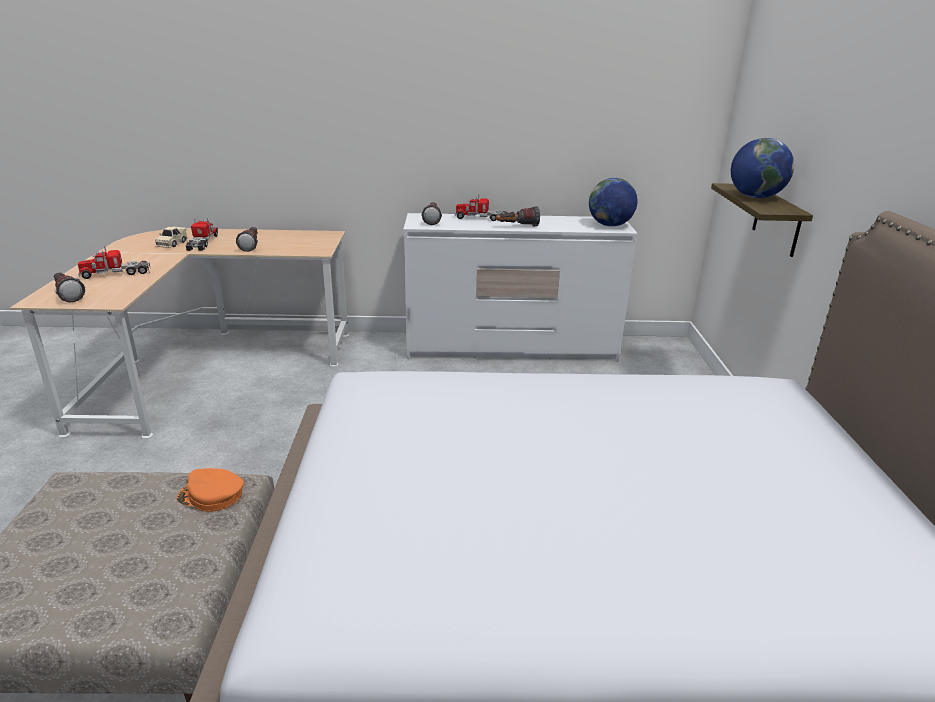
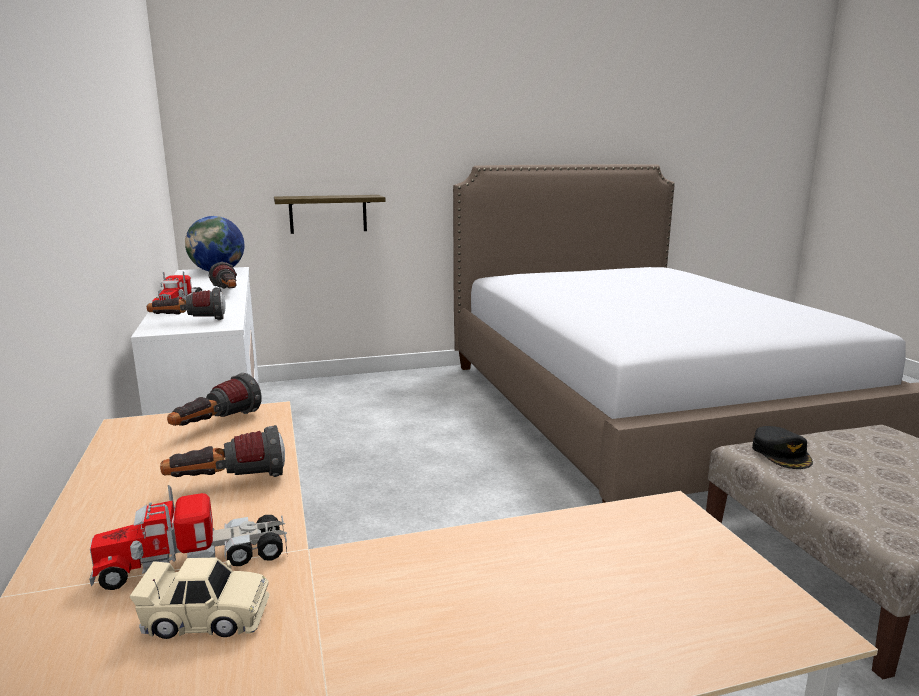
camera: 105 degrees left, 10 degrees down
flashlight [54,273,85,302] -> flashlight moved to [167,373,262,426]
toy truck [78,246,150,279] -> none
orange cap [177,468,244,512] -> black cap [752,426,813,469]
globe [731,138,794,198] -> none

